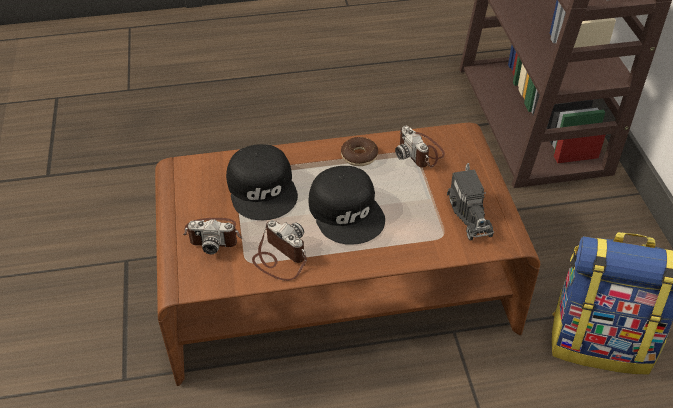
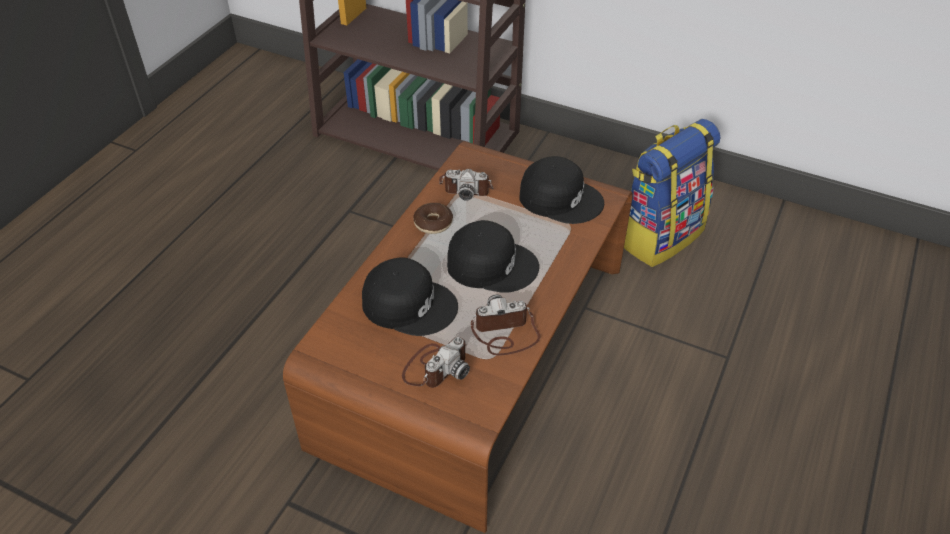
camera: 55 degrees left, 0 degrees up
toy truck [447,163,494,240] -> black cap [519,156,604,224]

